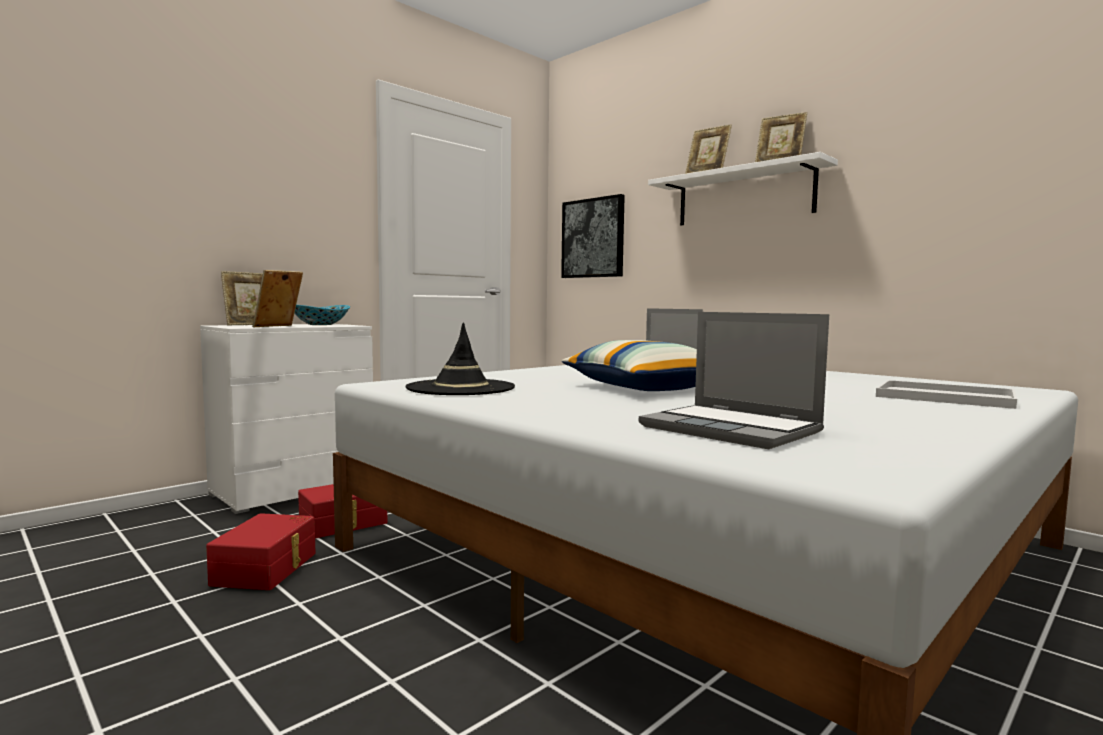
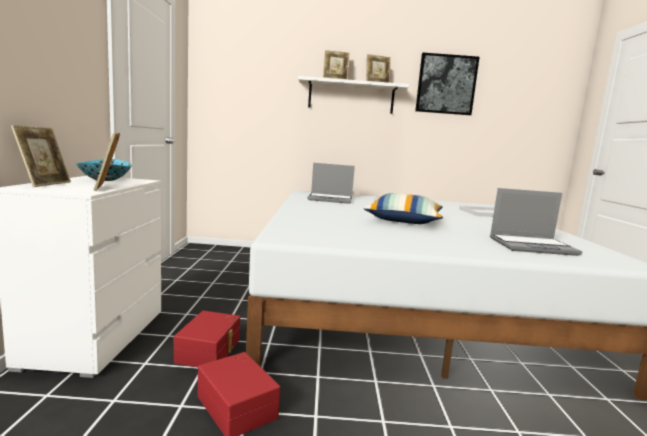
camera: 45 degrees left, 5 degrees up
black hat [406,322,515,395] -> none
picture [561,194,625,278] -> picture moved to [415,53,479,115]

